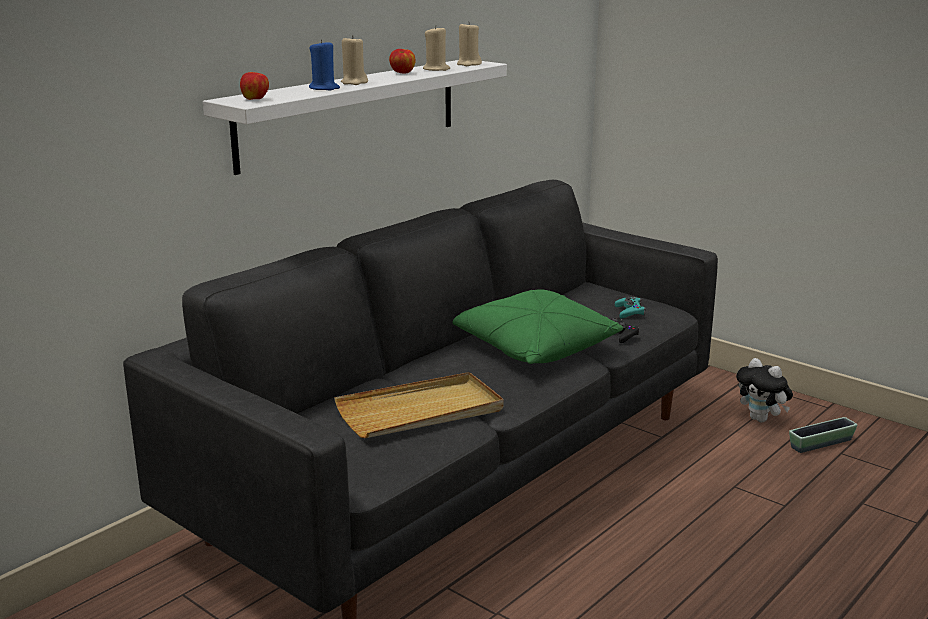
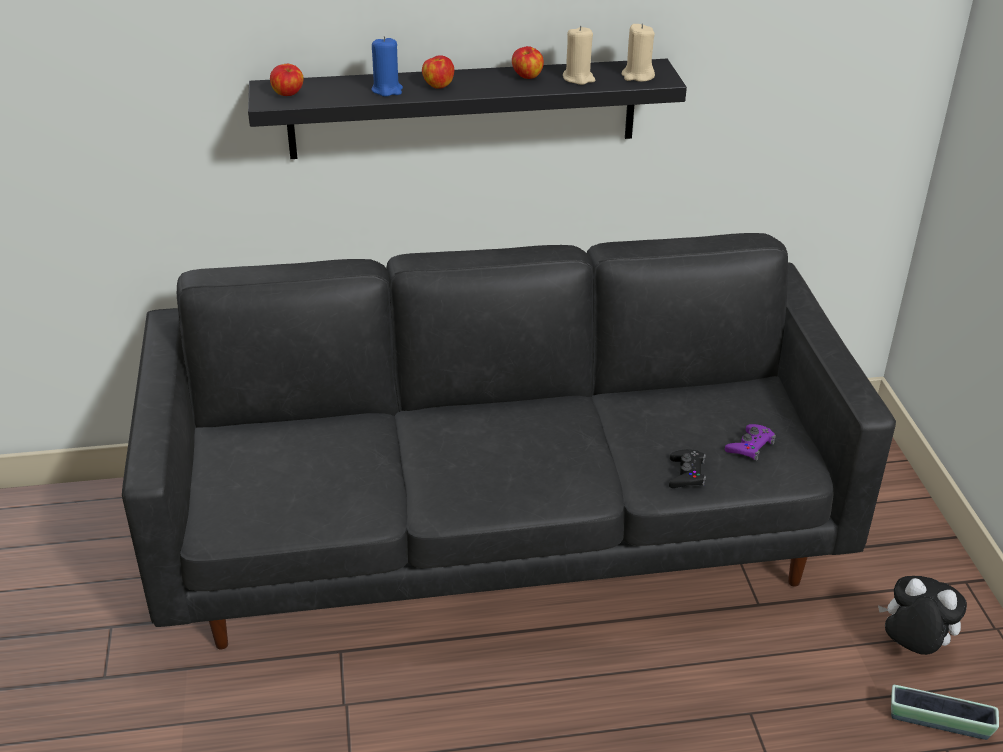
camera: 40 degrees right, 15 degrees up
white shelf [203,60,507,175] -> black shelf [248,59,687,159]
beige tray [334,372,504,438] -> none
beige candle [341,35,368,85] -> apple [422,55,454,89]
green pillow [452,289,623,364] -> none
turquoise game controller [615,297,646,318] -> purple game controller [725,424,776,461]
plush toy [736,358,793,422] -> plush toy turned 120 degrees clockwise [878,576,967,655]

